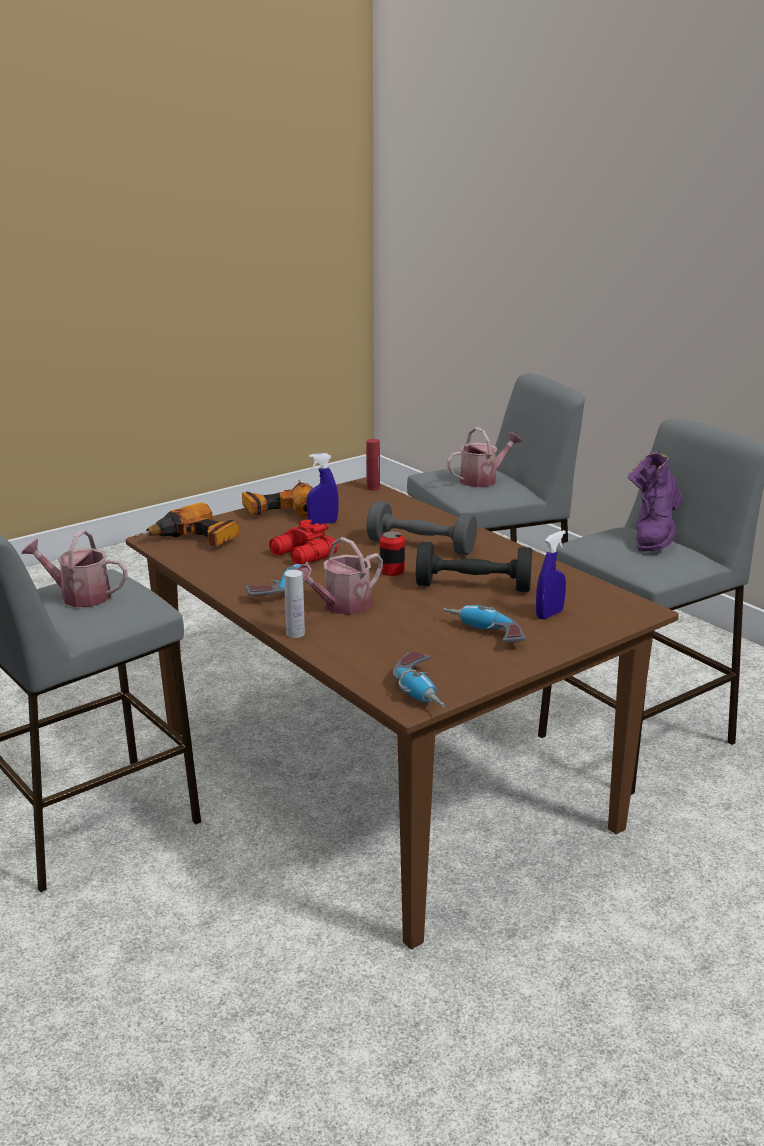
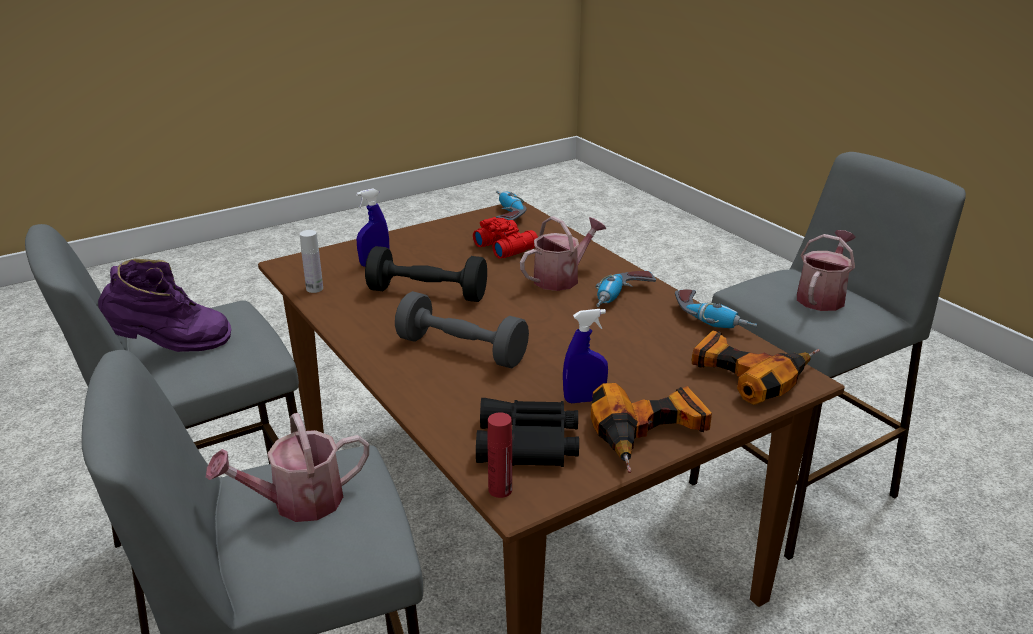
camera: 175 degrees left, 5 degrees up
watering can [21,530,127,607] -> watering can turned 75 degrees counterclockwise [797,230,856,311]
red binoculars [269,520,337,565] -> red binoculars moved to [473,217,538,258]
white bottle [285,570,305,638] -> white bottle moved to [300,230,323,293]
can [380,531,405,576] -> none
power drill [443,605,525,642] -> power drill moved to [675,289,757,328]
purple boot [628,451,683,552] -> purple boot turned 45 degrees clockwise [98,259,231,352]
none -> black binoculars [476,398,579,467]

